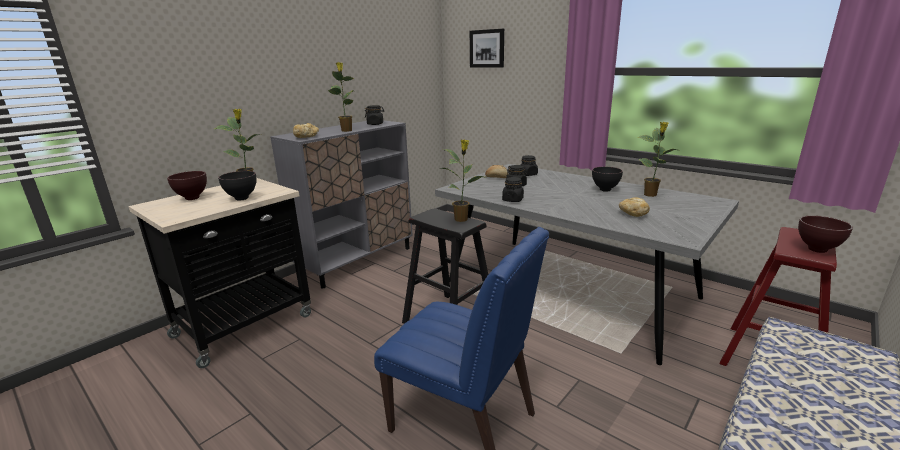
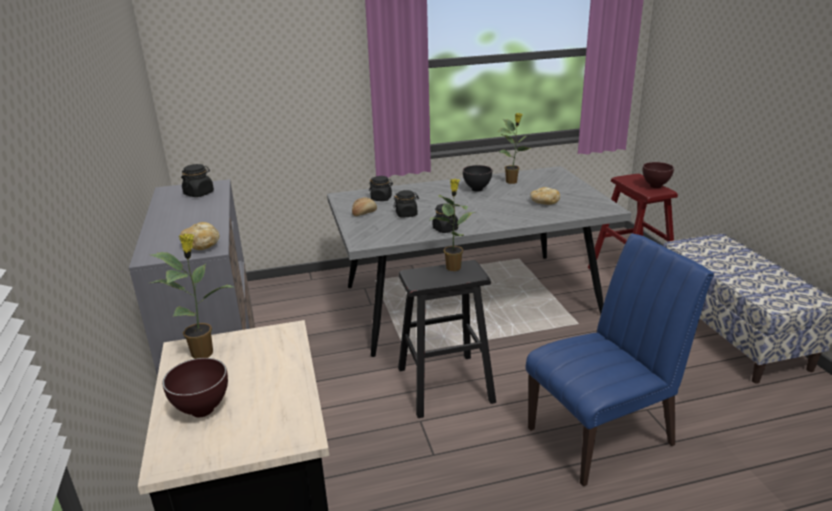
camera: 55 degrees left, 5 degrees up
black bowl [218,171,257,201] -> none
potted plant [328,62,355,132] -> none
picture [470,29,504,68] -> none

